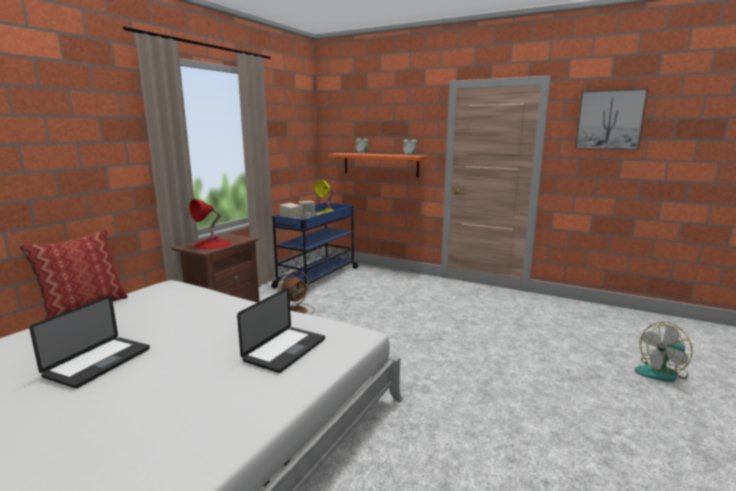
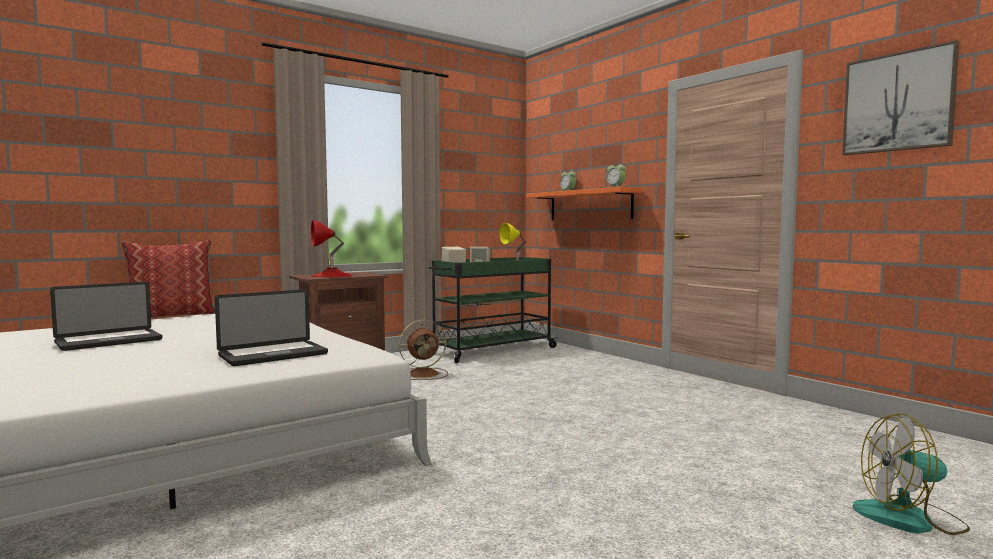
camera: 25 degrees right, 10 degrees down
blue cart [271,202,359,290] -> green cart [429,257,558,363]

